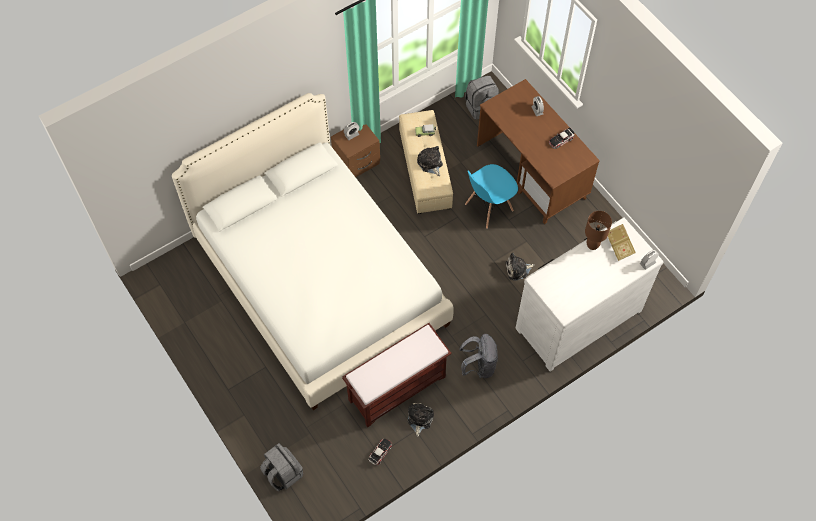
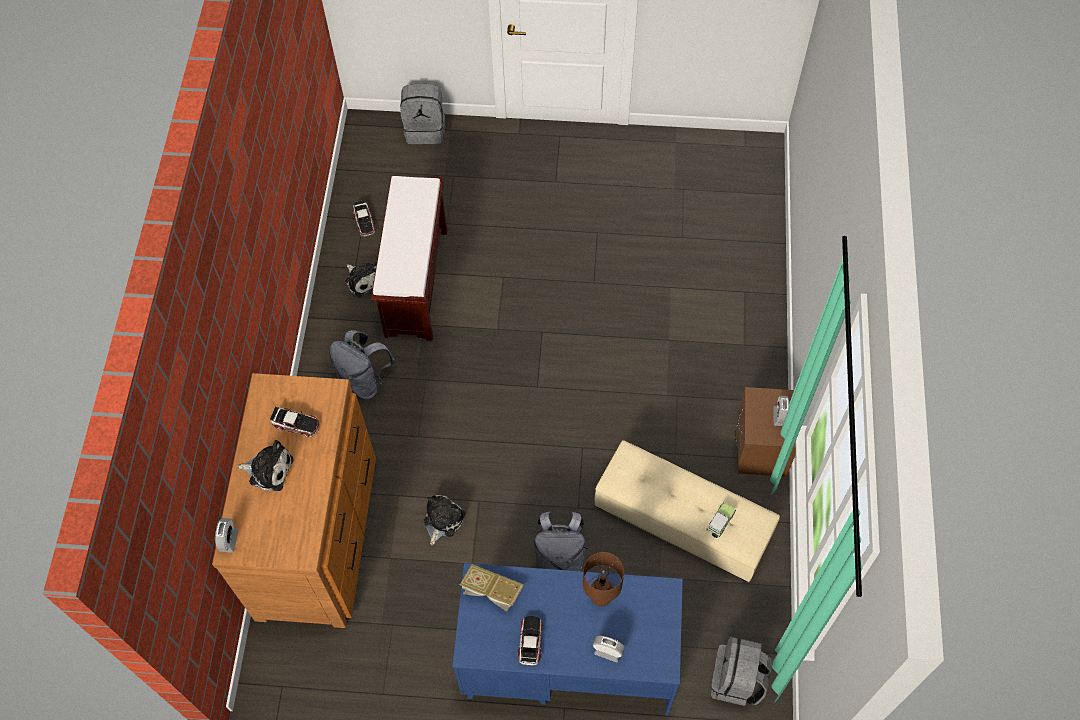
camera: 130 degrees right, 0 degrees up
white bed [172,93,454,410] -> none
plush toy [417,146,443,176] -> plush toy moved to [237,440,294,491]
blue chair [465,164,518,229] -> grey backpack [532,512,588,571]
brown desk [477,79,600,224] -> blue desk [452,563,683,715]
white dresser [516,217,663,372] -> brown dresser [212,373,376,628]
brown table lamp [585,211,612,250] -> brown table lamp moved to [583,552,624,607]
book [608,224,636,261] -> book moved to [460,564,524,612]
none -> toy car [270,407,320,437]

